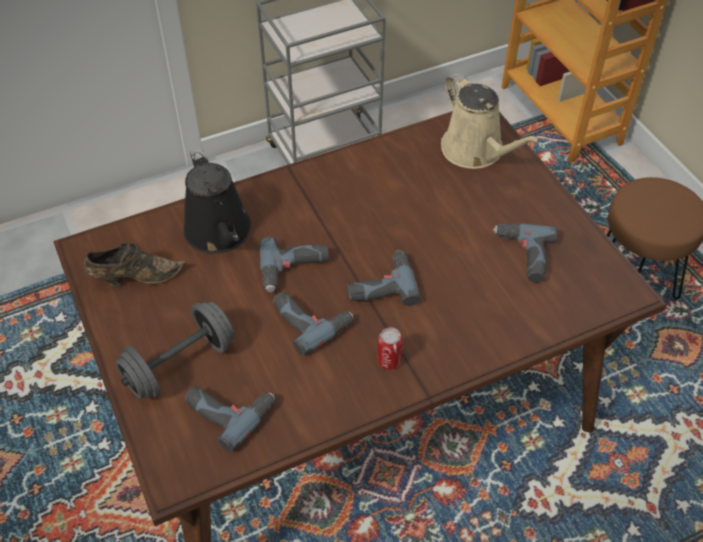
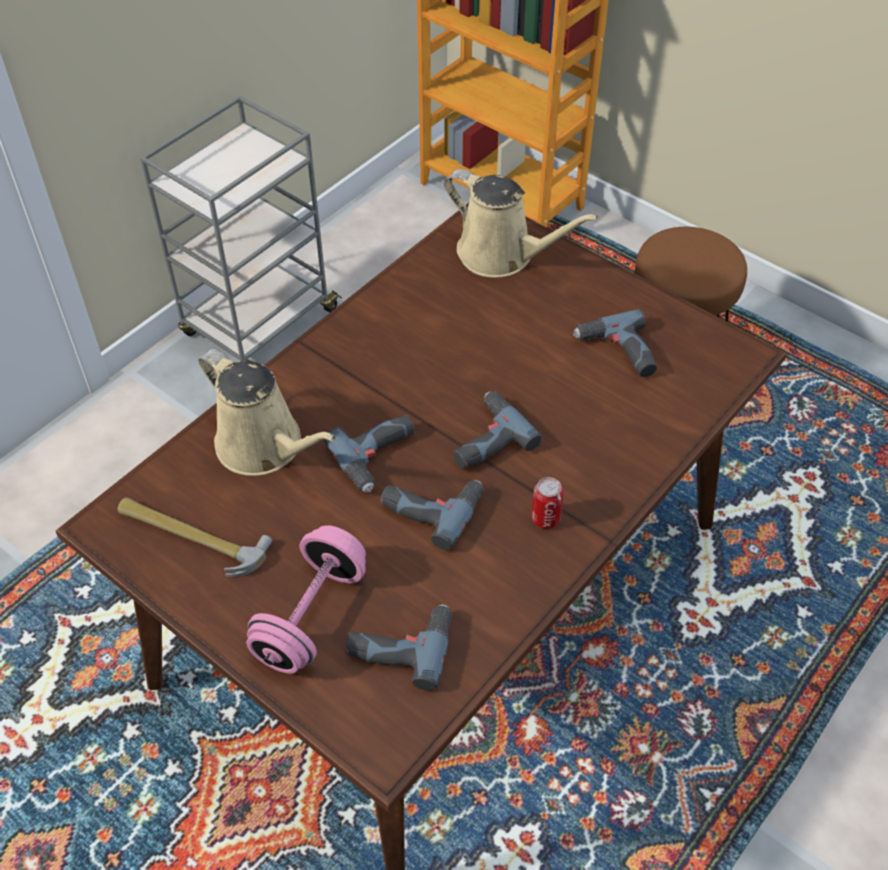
camera: 25 degrees left, 0 degrees up
brown shoe [84,242,185,288] -> hammer [118,498,272,577]
grey dumbbell [116,302,234,399] -> pink dumbbell [246,525,366,674]
black watering can [183,148,251,254] -> beige watering can [199,349,336,476]

